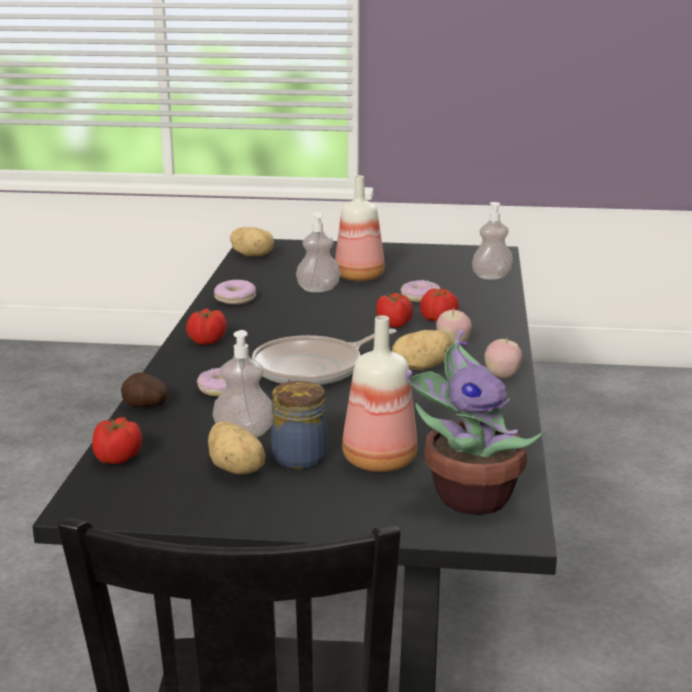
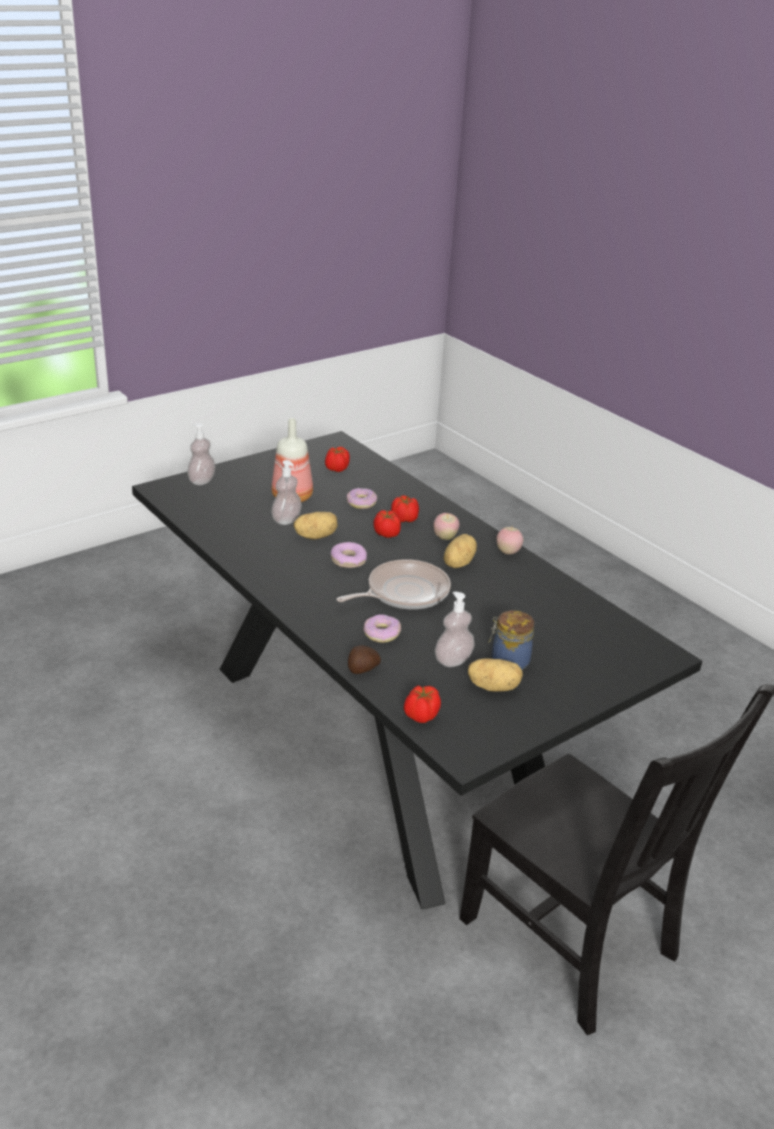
camera: 45 degrees left, 10 degrees up
tomato [186,308,227,345] -> tomato moved to [325,447,350,472]
donut [214,280,256,305] -> donut moved to [331,542,367,568]
potato [230,227,274,257] -> potato moved to [294,512,338,540]
frying pan [252,329,397,386] -> frying pan turned 135 degrees counterclockwise [337,559,451,610]
bottle [342,315,417,472] -> none
potted plant [405,329,544,515] -> none
soap dispenser [472,202,513,280] -> soap dispenser moved to [187,423,216,485]

